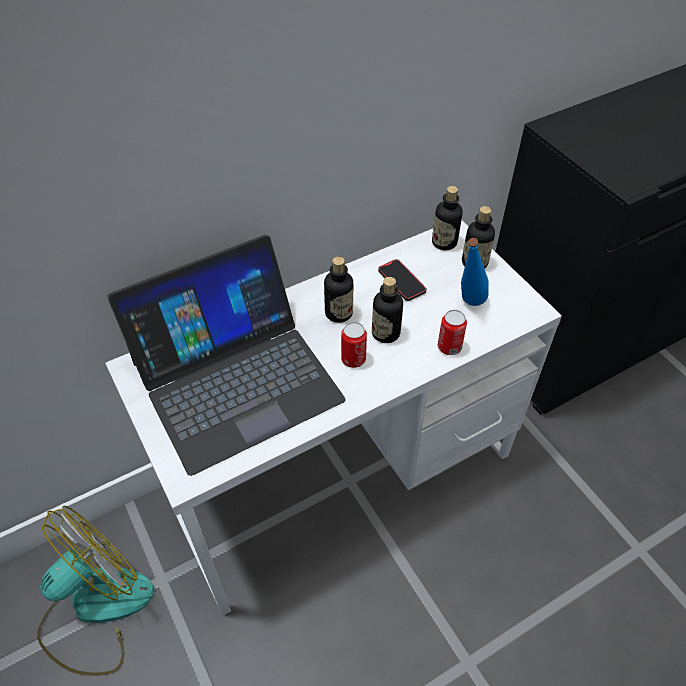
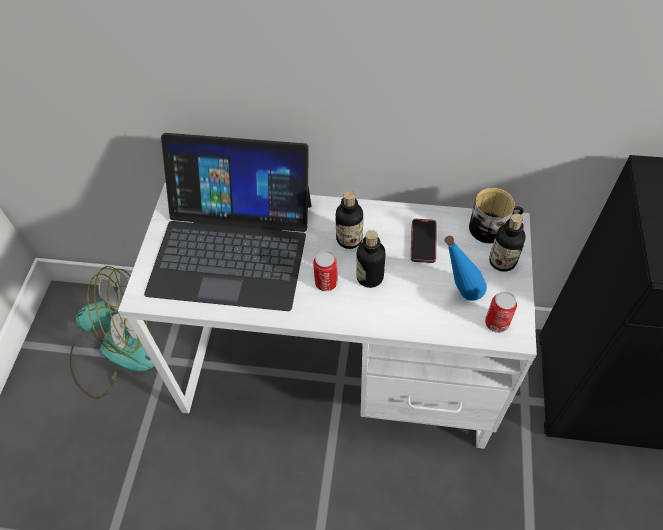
camera: 40 degrees right, 5 degrees up
bottle [432,186,463,251] -> mug [469,188,524,243]
can [438,310,467,355] -> can moved to [485,291,517,333]

